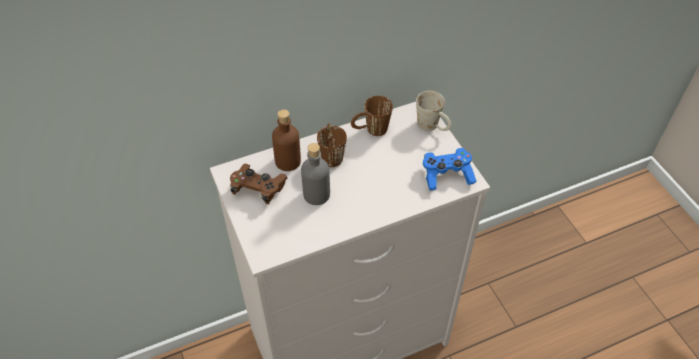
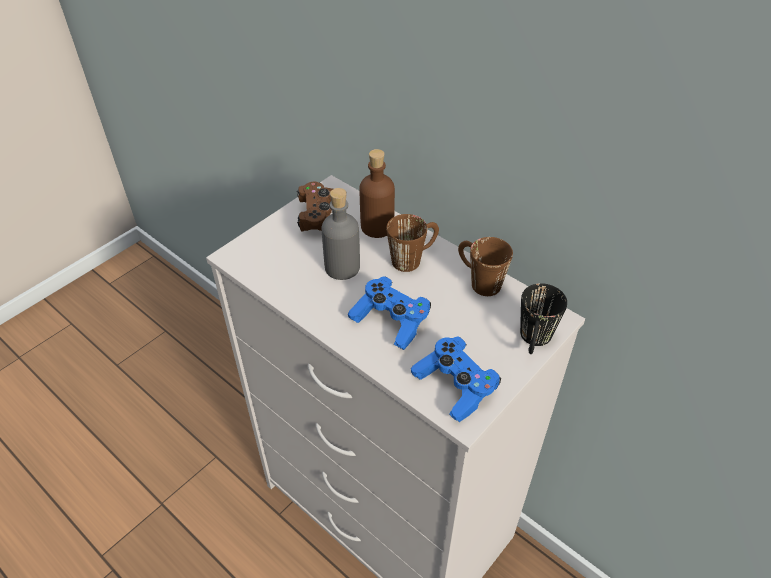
camera: 65 degrees right, 5 degrees down
white mug [416,91,451,131] -> black mug [520,283,567,354]
none -> blue game controller [348,276,431,350]

